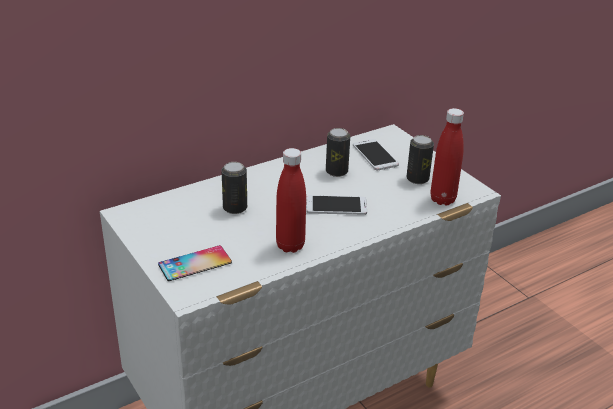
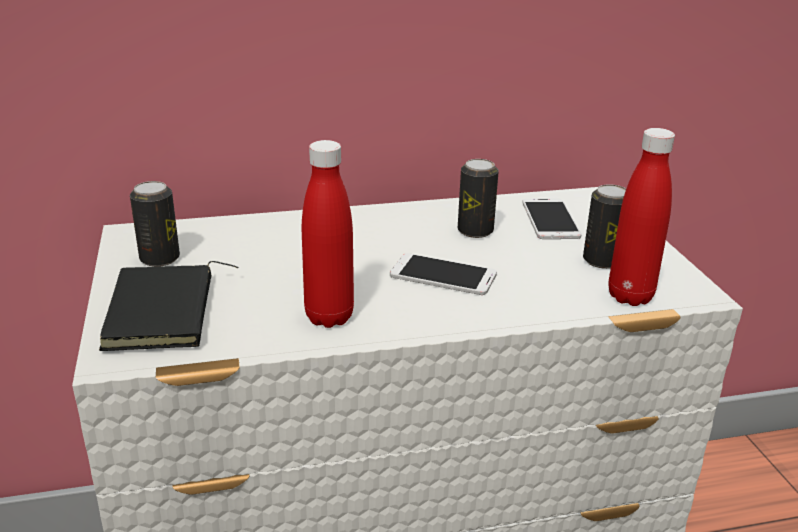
camera: 20 degrees right, 5 degrees down
phone [158,245,232,281] -> black book [99,261,238,351]
can [221,162,247,214] -> can moved to [130,181,180,267]

